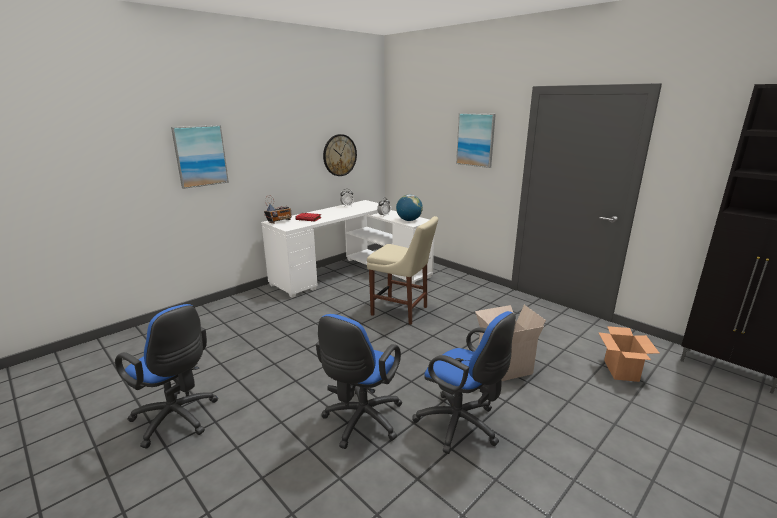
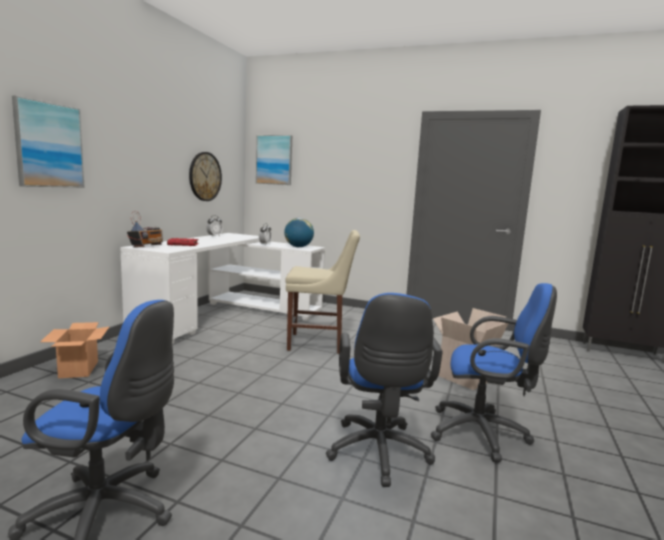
camera: 25 degrees left, 10 degrees down
picture [456,113,496,168] -> picture moved to [256,135,292,185]
cardboard box [598,326,660,382] -> cardboard box moved to [40,322,109,378]

